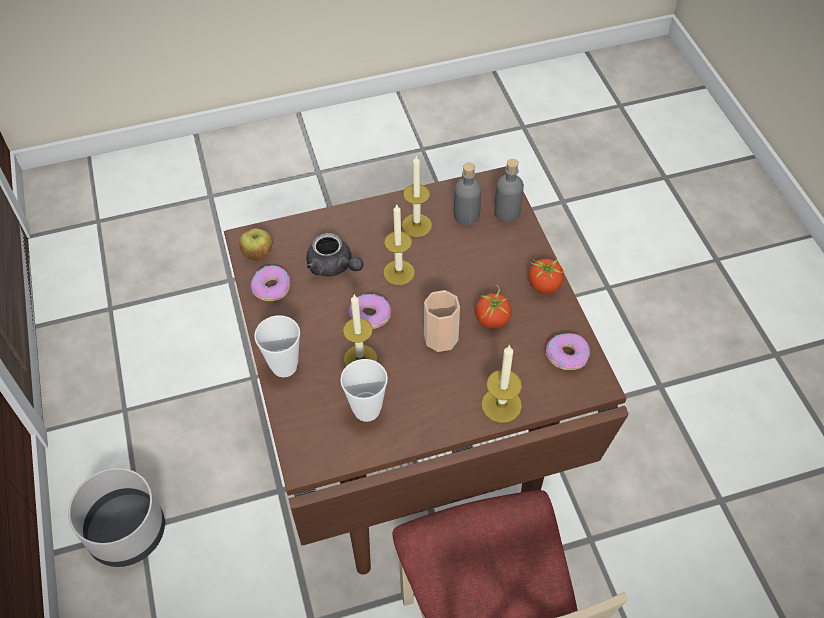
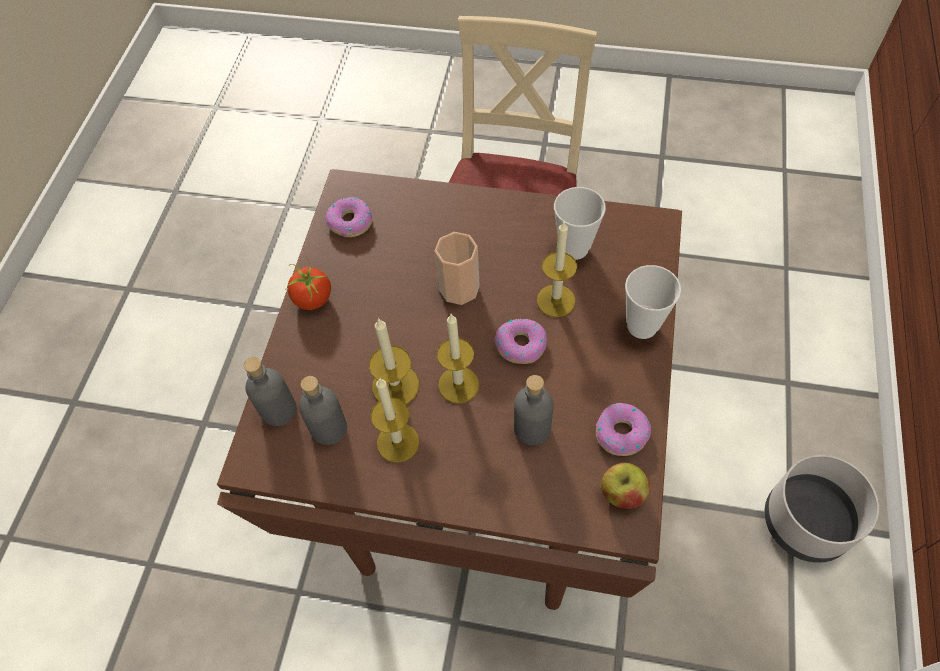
camera: 150 degrees left, 5 degrees up
grey teapot [306,233,364,276] -> grey bottle [514,375,554,445]
tomato [475,285,512,329] -> none
candle [482,345,522,423] -> candle moved to [369,318,419,404]

